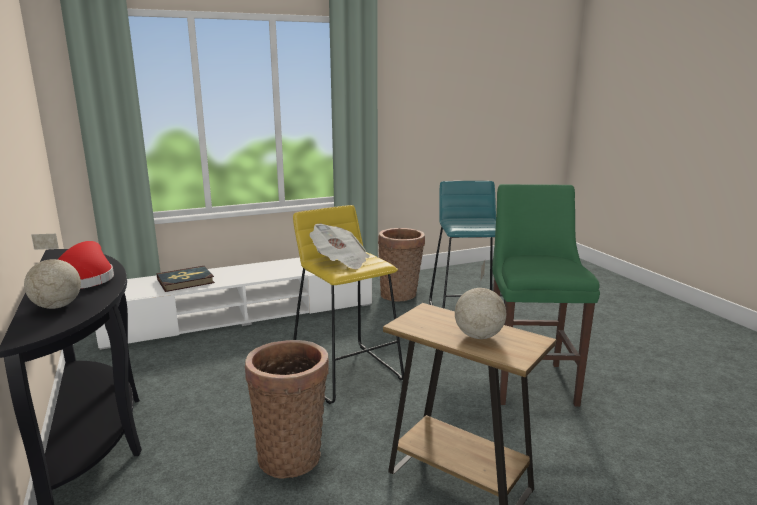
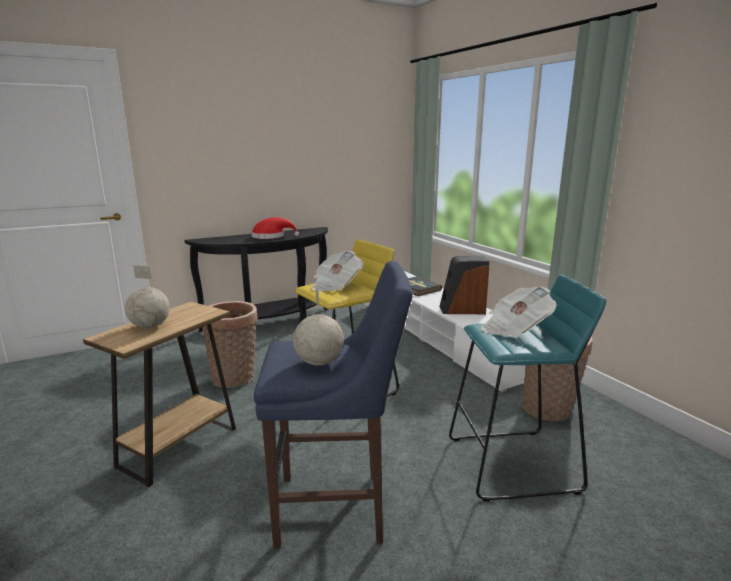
camera: 85 degrees right, 0 degrees up
globe [24,234,81,309] -> globe moved to [293,288,344,366]
green stool [492,184,600,407] -> blue stool [254,261,413,548]
none -> speaker [439,256,490,314]
none -> newspaper [481,286,557,338]

